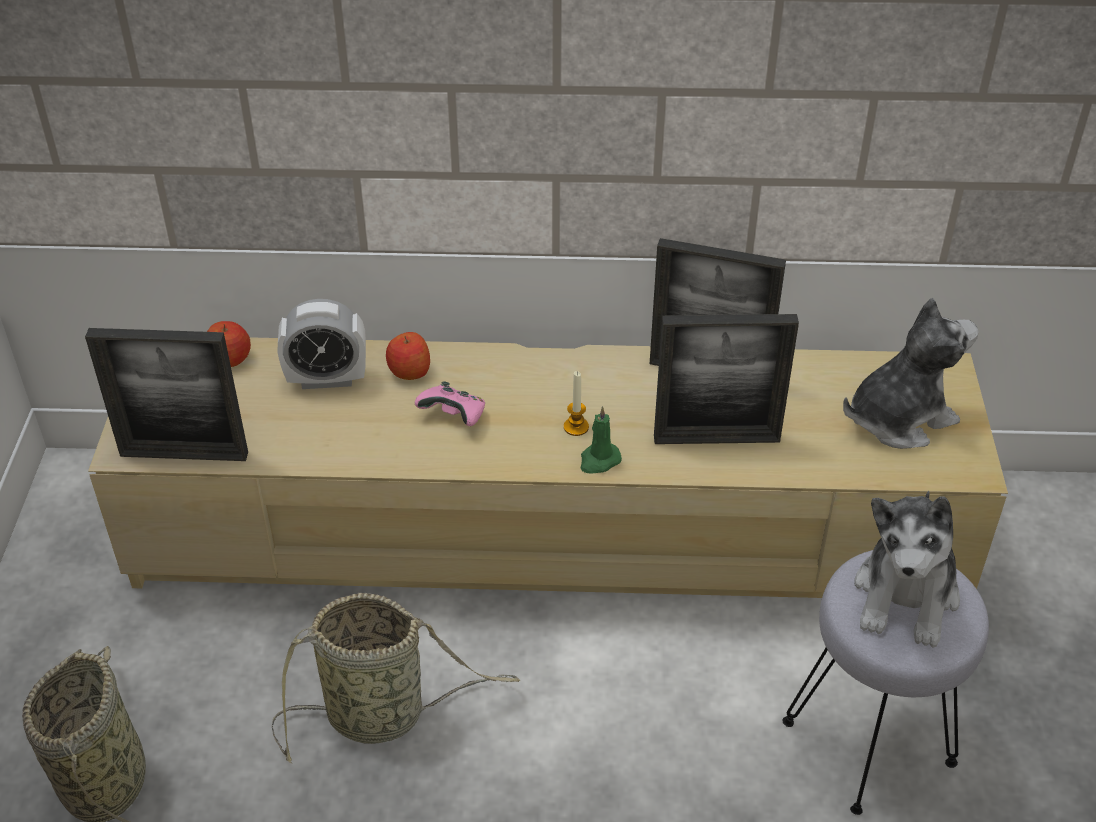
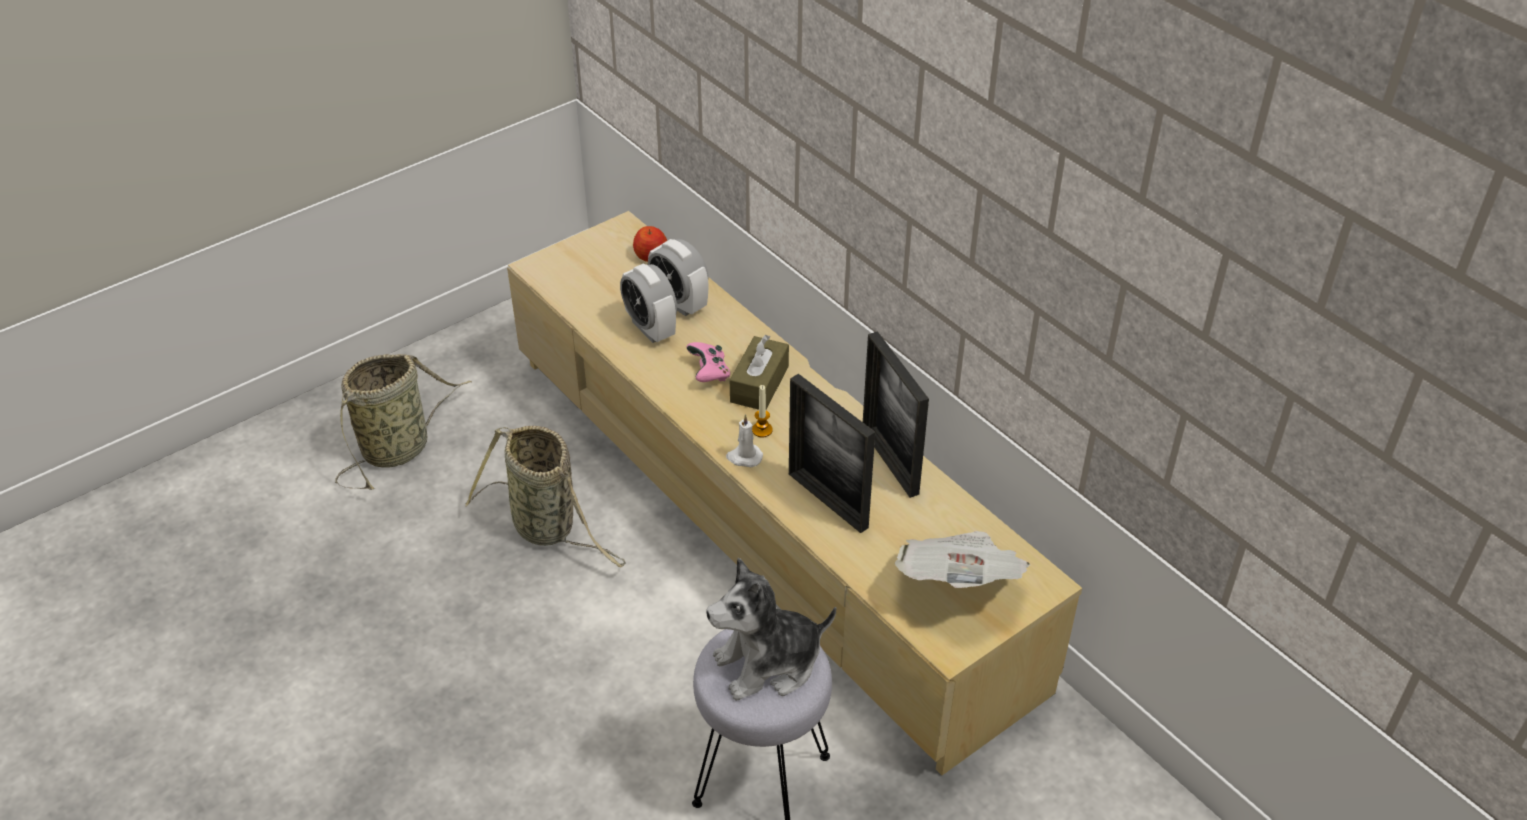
camera: 50 degrees right, 0 degrees up
picture frame [85,328,248,461] -> none
apple [386,332,430,380] -> none
green candle [581,406,622,473] -> white candle [726,414,763,467]
plush toy [843,298,979,449] -> newspaper [894,531,1030,588]
none -> alarm clock [620,264,677,343]
none -> brown tissue box [730,335,789,410]

